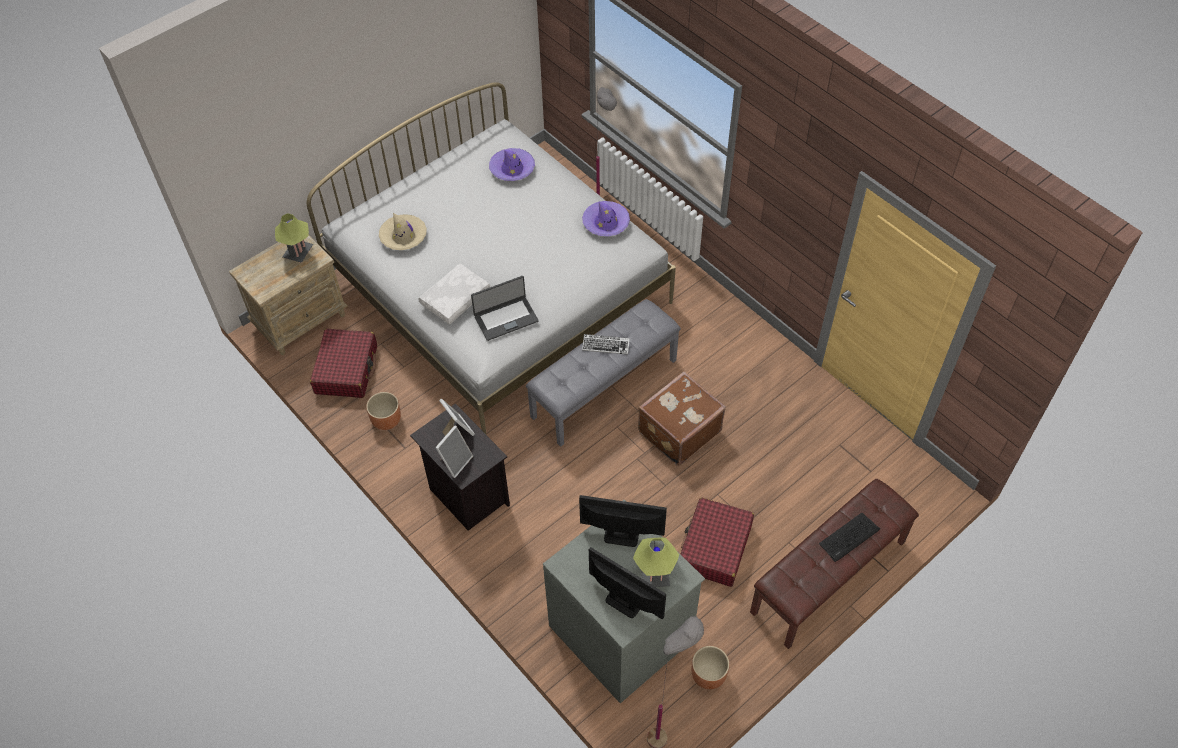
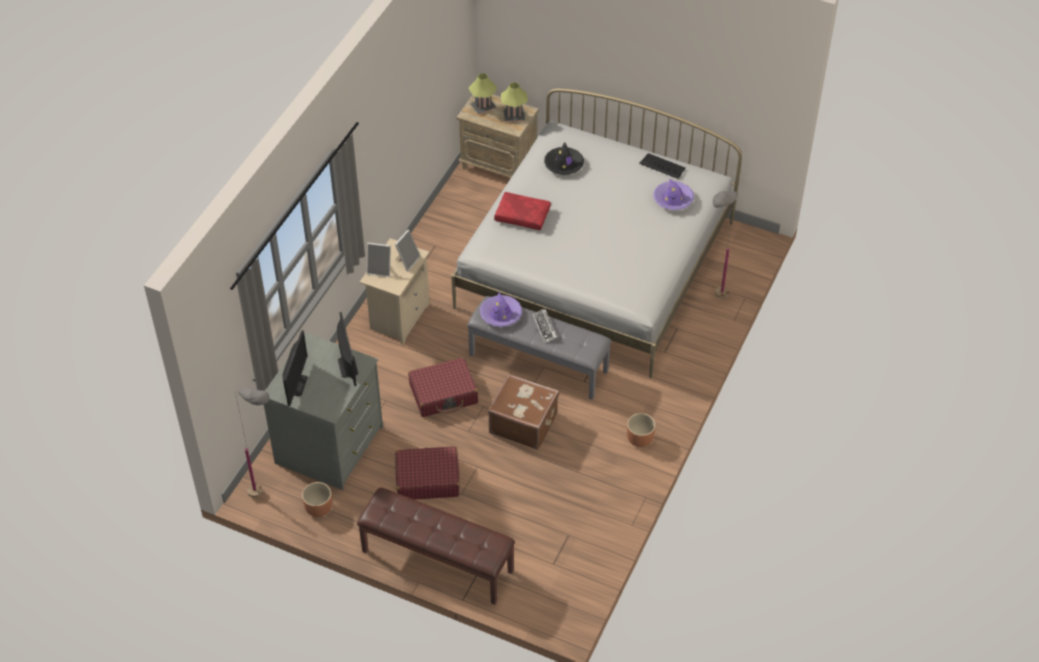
camera: 65 degrees right, 5 degrees down
red suitcase [310,329,377,398] -> red suitcase moved to [408,358,478,417]
brown planter [366,392,401,430] -> brown planter moved to [627,413,656,447]
beige hat [379,213,427,250] -> black hat [544,142,584,175]
black nightstand [410,404,510,531] -> beige nightstand [360,238,430,345]
white pillow [418,264,490,324] -> red pillow [494,192,551,230]
laptop [471,276,539,341] -> none
purple hat [582,201,630,236] -> purple hat moved to [480,293,522,327]
table lamp [633,538,679,587] -> table lamp moved to [468,73,497,114]
keyboard [819,513,880,562] -> keyboard moved to [640,153,686,179]

